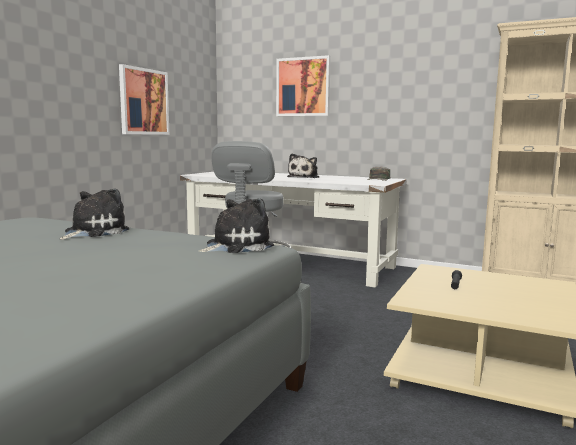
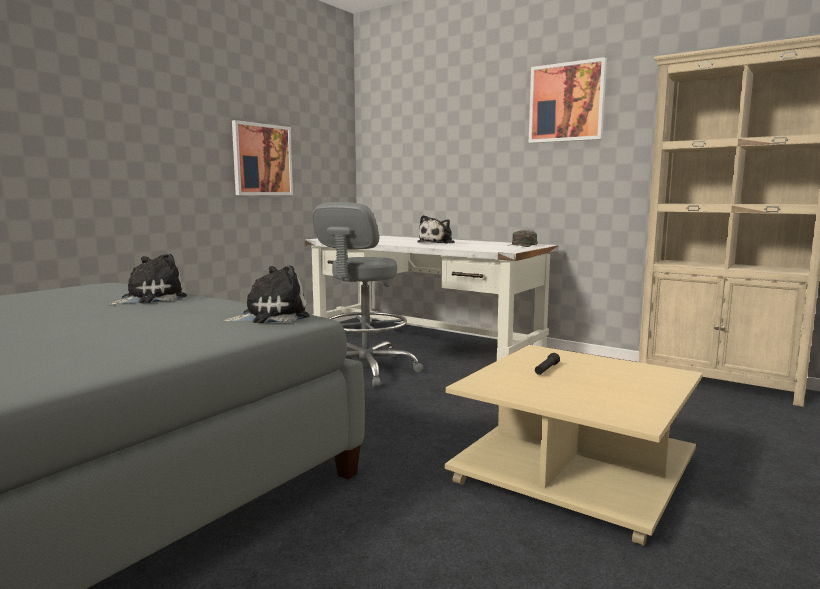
camera: 10 degrees right, 0 degrees up
picture [276,55,331,116] -> picture moved to [529,57,607,143]

